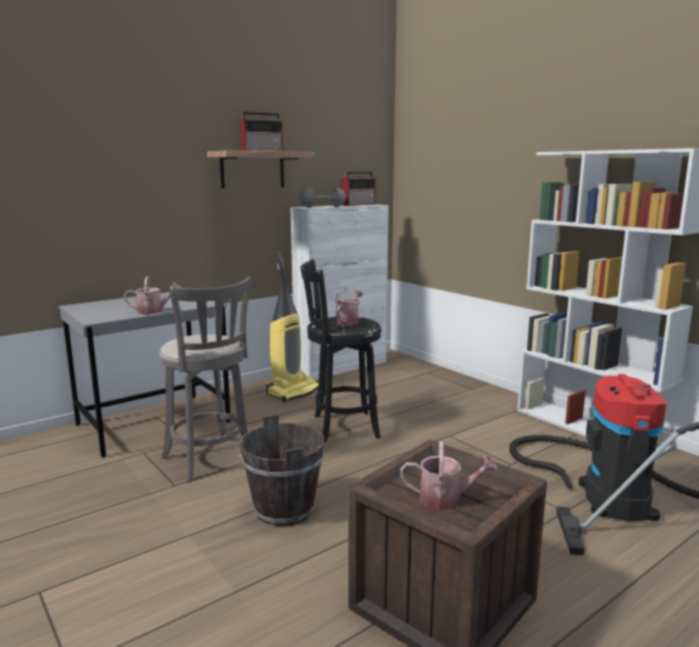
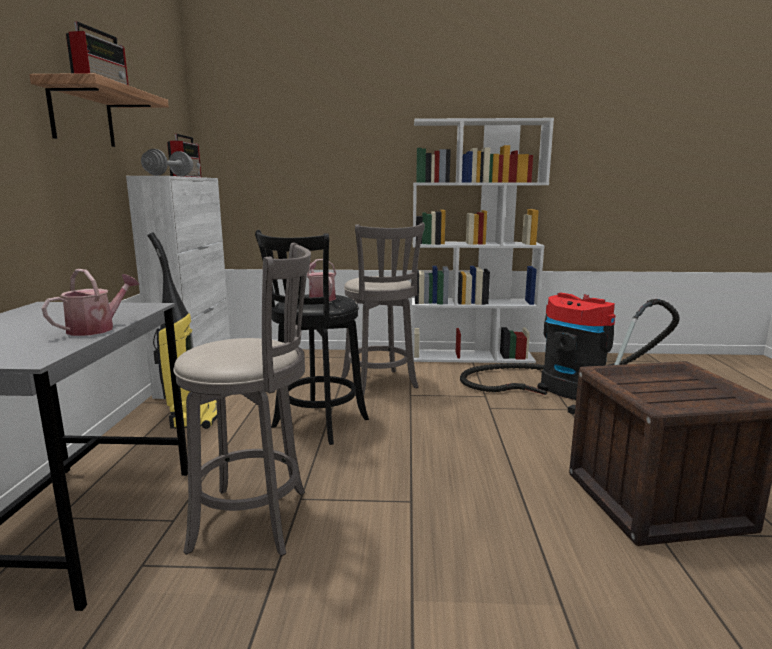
camera: 50 degrees left, 0 degrees up
brown bucket [239,414,324,526] -> none
watering can [400,441,498,510] -> none
none -> grey stool [341,222,425,396]

